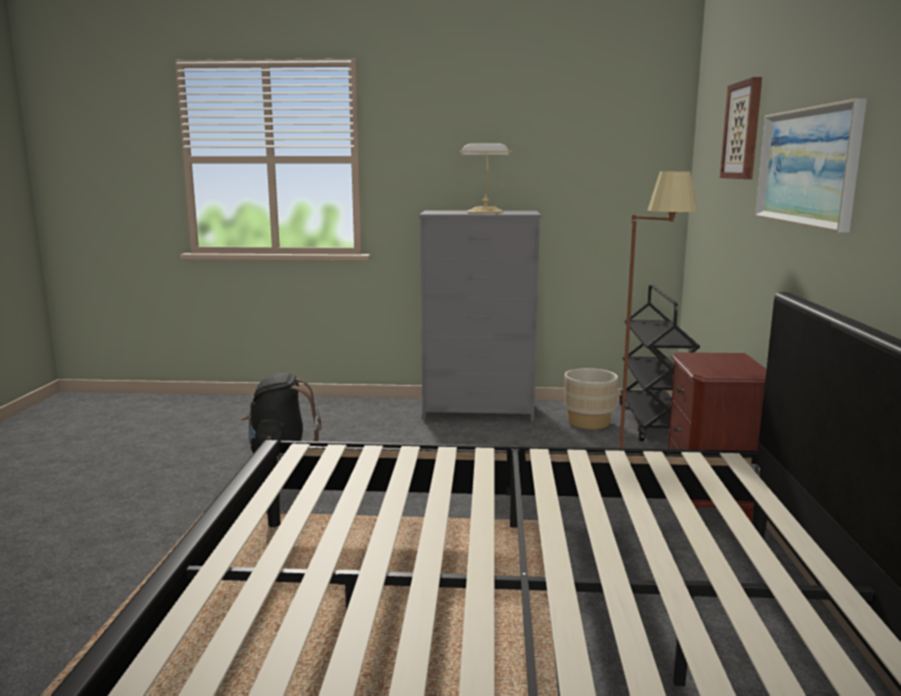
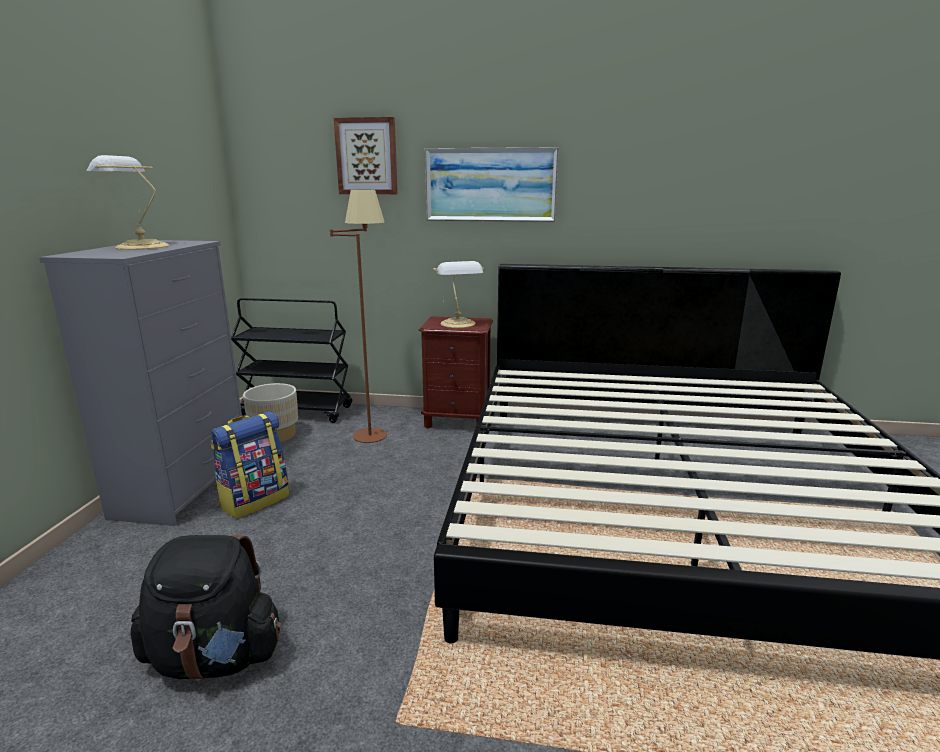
camera: 85 degrees left, 5 degrees up
none -> backpack [211,412,290,519]
none -> table lamp [433,261,484,328]

